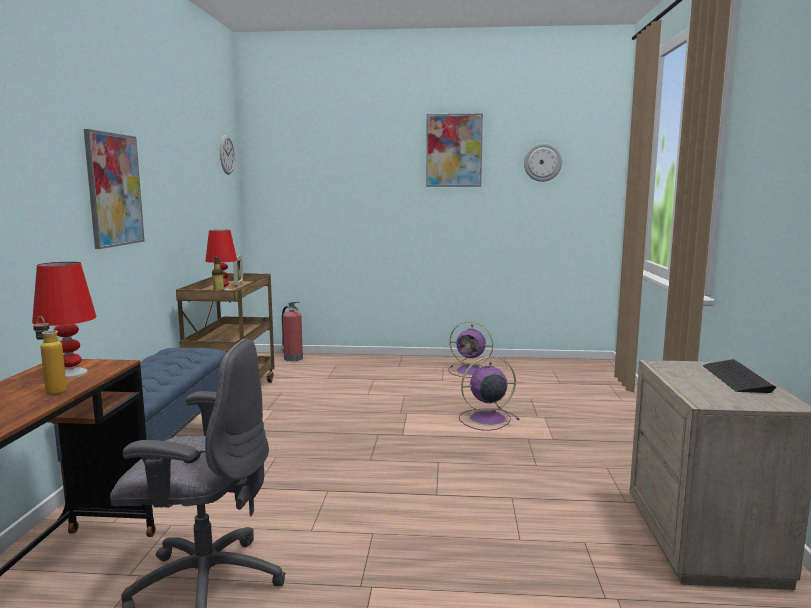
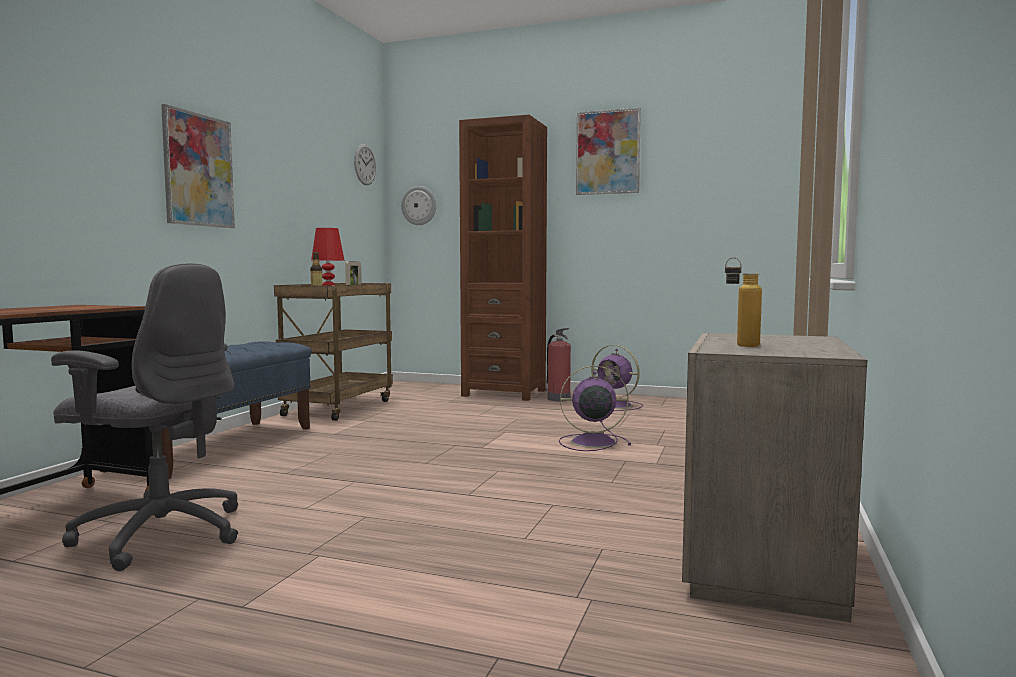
camera: 15 degrees right, 5 degrees down
red table lamp [32,262,96,379] -> none
bottle [33,316,67,395] -> bottle moved to [725,257,762,347]
fire extinguisher [282,302,303,361] -> fire extinguisher moved to [545,328,571,401]
wall clock [524,143,562,182] -> wall clock moved to [401,186,436,225]
keyboard [703,359,777,393] -> none
none -> brown bookcase [459,115,547,401]

